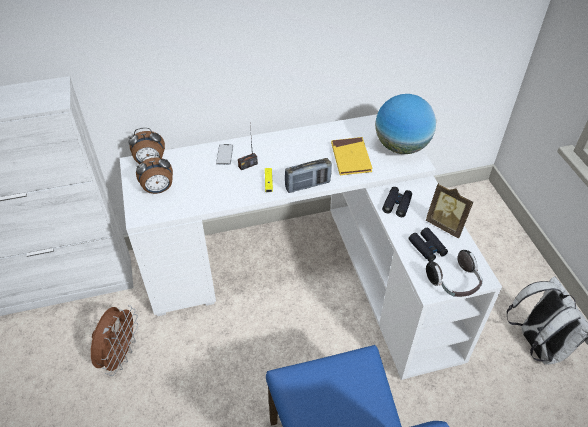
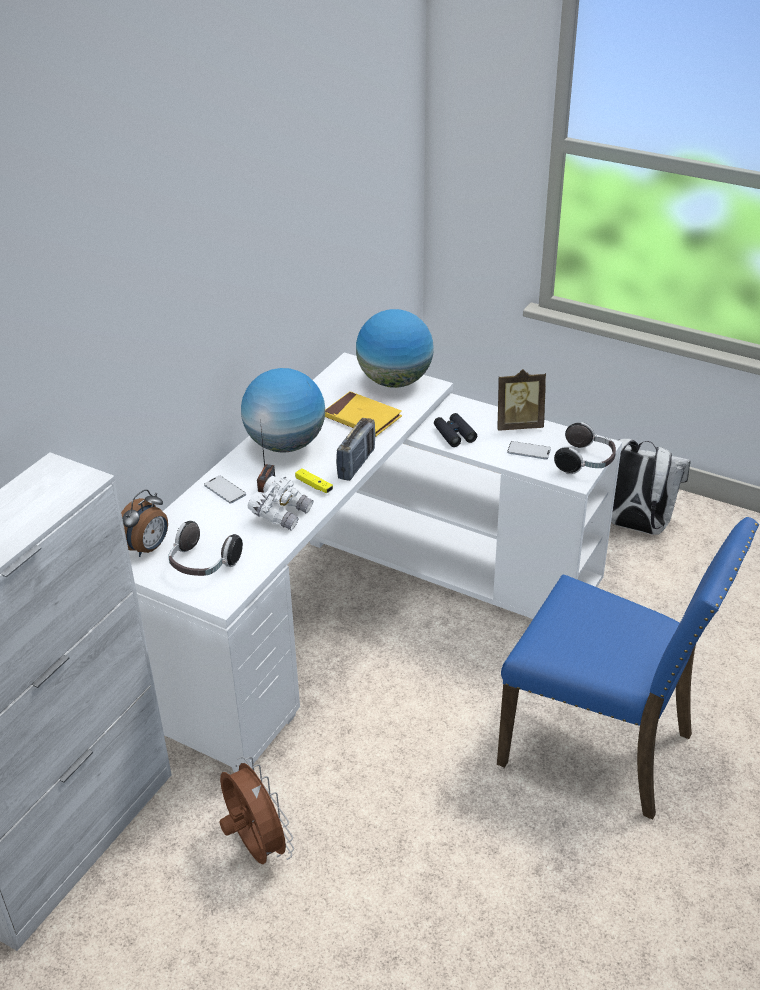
camera: 45 degrees left, 10 degrees down
alarm clock [136,155,173,194] -> headphones [168,521,243,576]
black binoculars [408,227,448,262] -> phone [507,441,551,459]
none -> globe [241,368,325,453]
none -> white binoculars [247,475,313,530]

